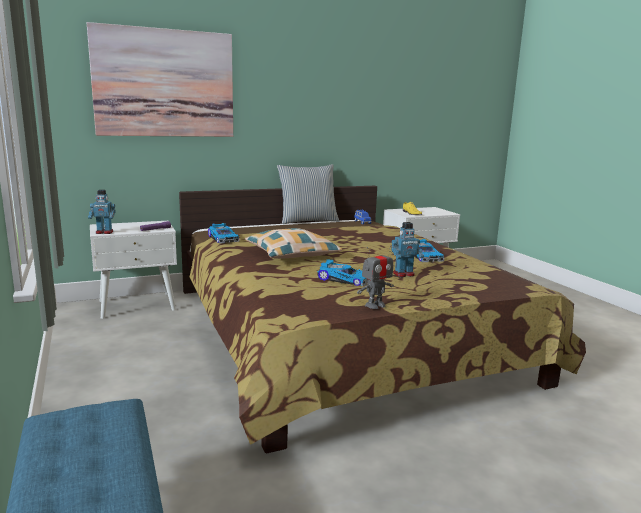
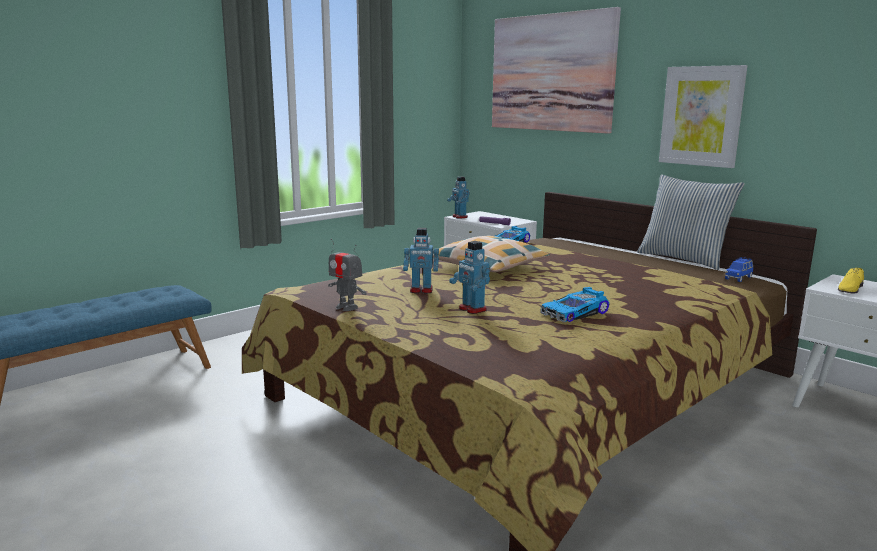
camera: 70 degrees right, 0 degrees up
toy car [317,259,369,286] -> toy robot [403,228,439,293]
none -> picture [659,65,747,168]

